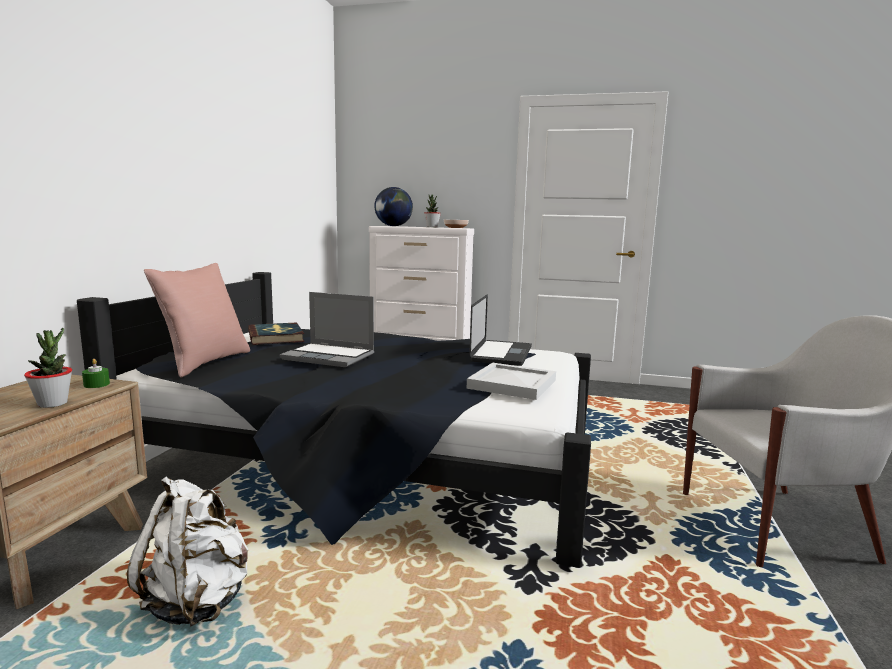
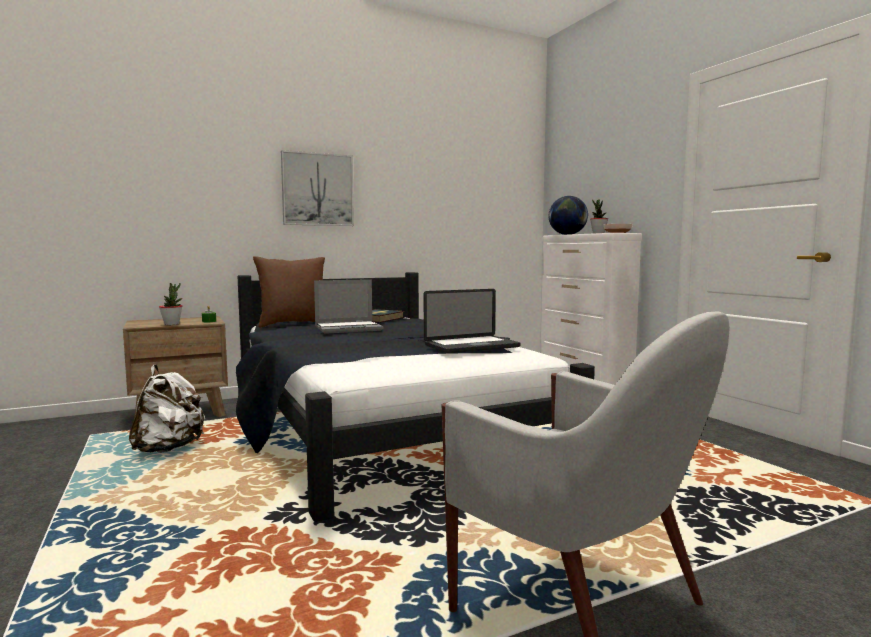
camera: 50 degrees right, 5 degrees down
pink pillow [144,263,250,377] -> brown pillow [253,256,325,327]
laptop [280,292,374,367] -> laptop turned 90 degrees counterclockwise [314,279,383,334]
white tray [467,363,556,400] -> none
none -> picture [281,150,354,226]

